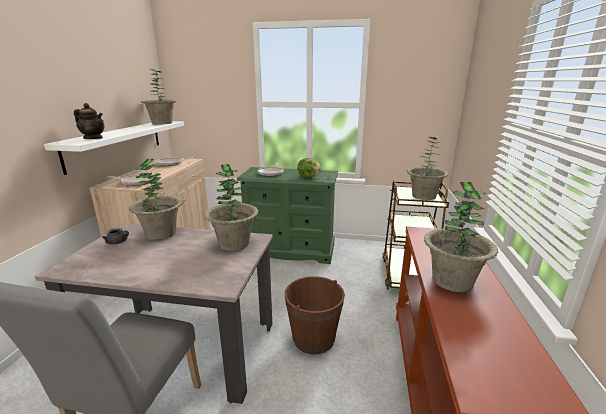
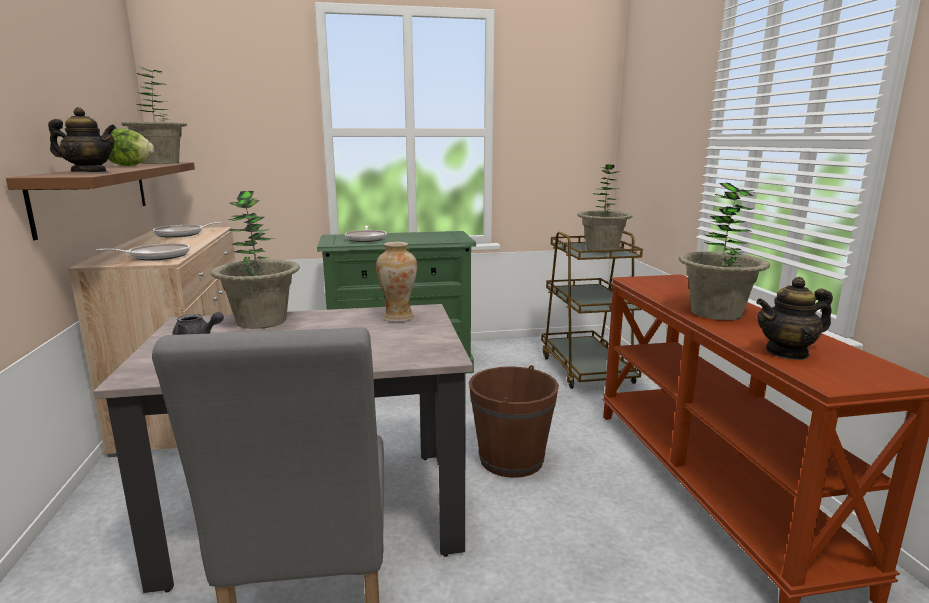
camera: 20 degrees left, 5 degrees down
white shelf [44,121,185,175] -> brown shelf [6,162,195,240]
potted plant [204,164,258,251] -> vase [376,242,417,322]
lettuce [297,158,322,178] -> lettuce moved to [108,128,154,166]
none -> teapot [756,277,833,360]

